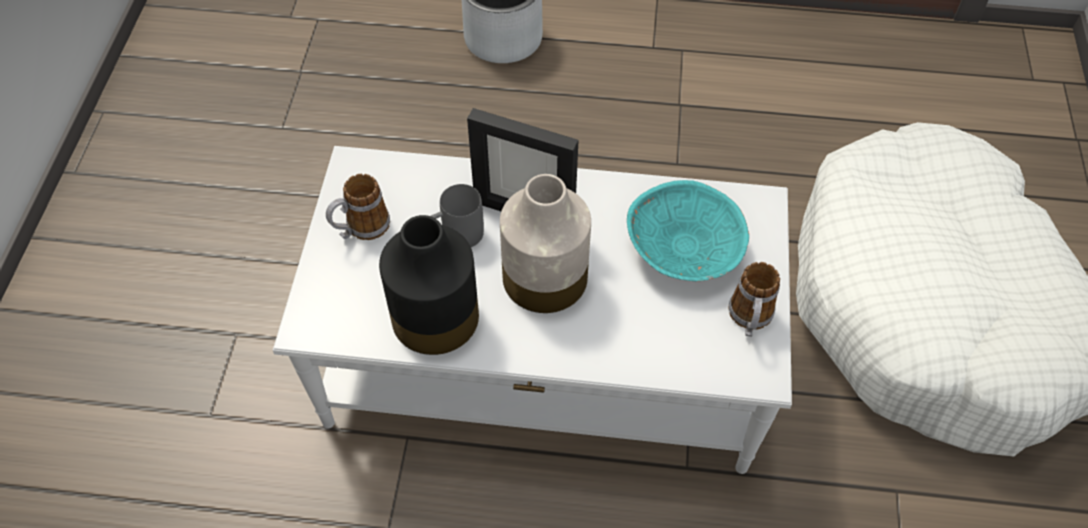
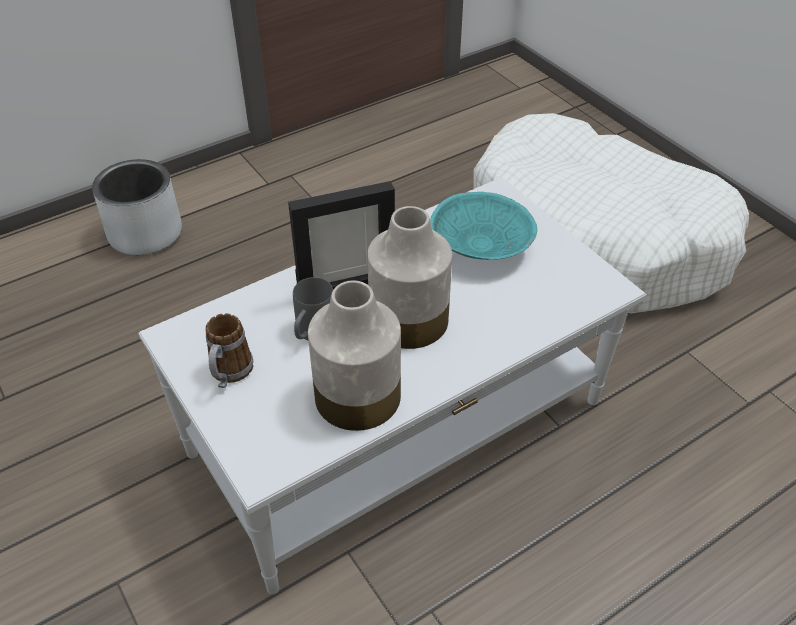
camera: 40 degrees left, 10 degrees down
black vase [379,215,479,355] -> beige vase [308,281,401,431]
mug [729,262,780,337] -> none

